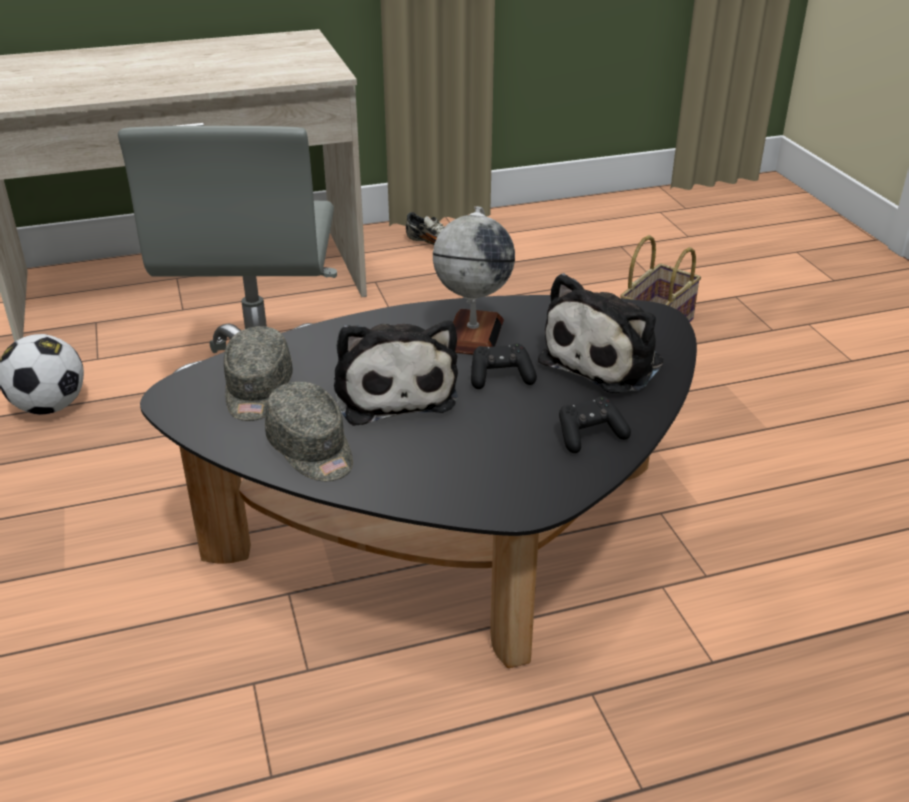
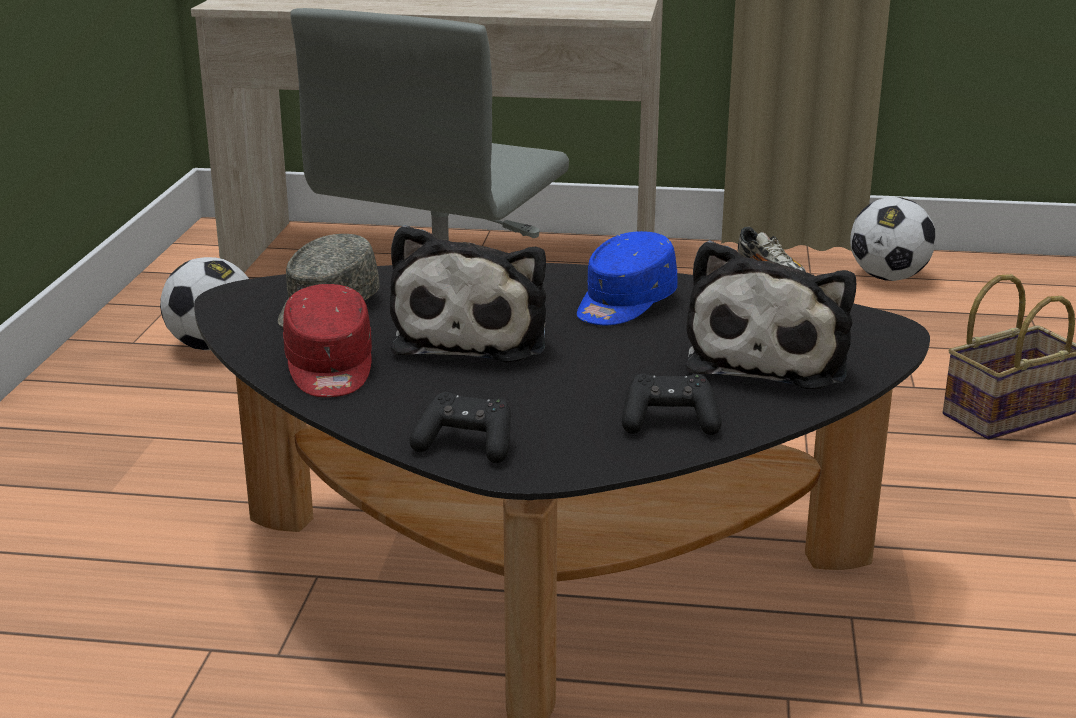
camera: 25 degrees right, 10 degrees down
grey cap [265,382,353,481] -> red cap [283,284,372,397]
globe [433,206,515,355] -> blue cap [577,231,677,325]
black game controller [471,343,537,389] -> black game controller moved to [410,392,511,463]
plush toy [538,273,664,393] -> plush toy turned 45 degrees counterclockwise [685,240,856,389]
none -> football [850,197,936,281]

